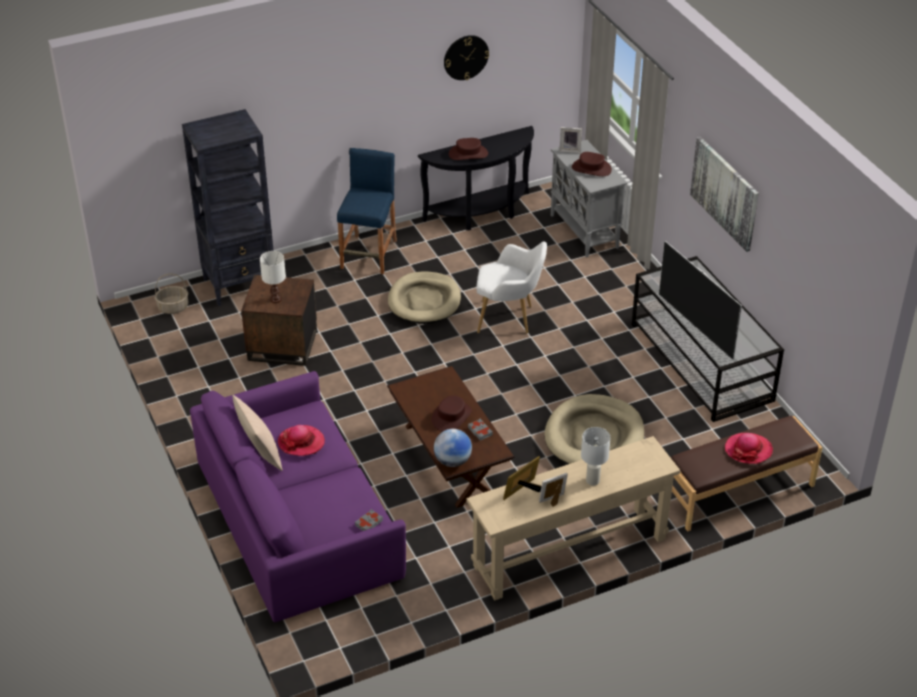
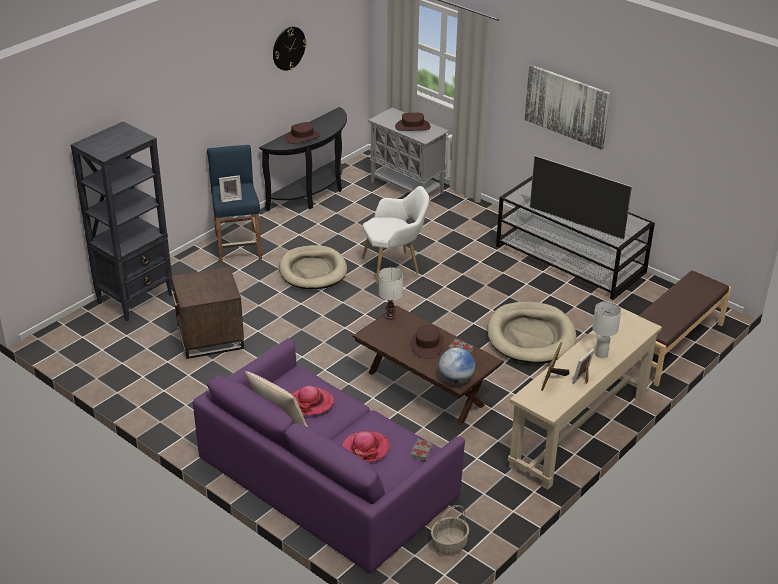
camera: 25 degrees left, 5 degrees down
basket [155,273,188,314] -> basket moved to [431,505,469,555]
white table lamp [260,251,286,303] -> white table lamp moved to [379,267,403,320]
picture frame [559,127,582,153] -> picture frame moved to [219,175,242,202]
hat [725,433,773,464] -> hat moved to [342,431,390,463]

